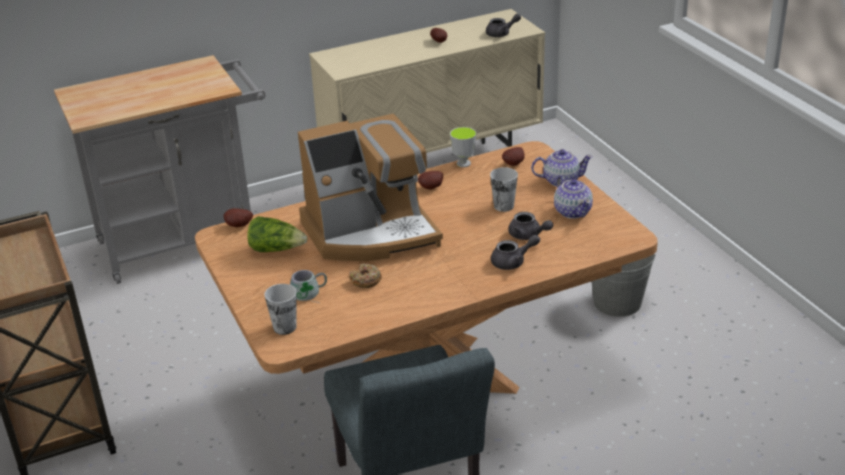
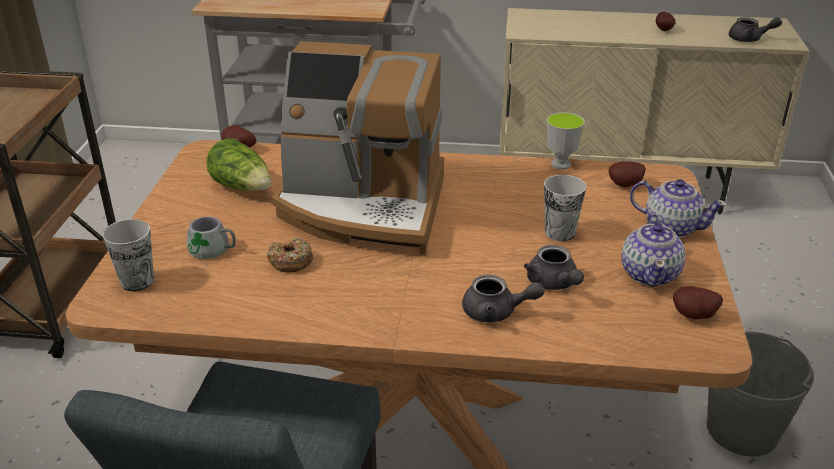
camera: 30 degrees right, 0 degrees up
potato [418,171,443,190] -> potato moved to [673,286,723,319]

